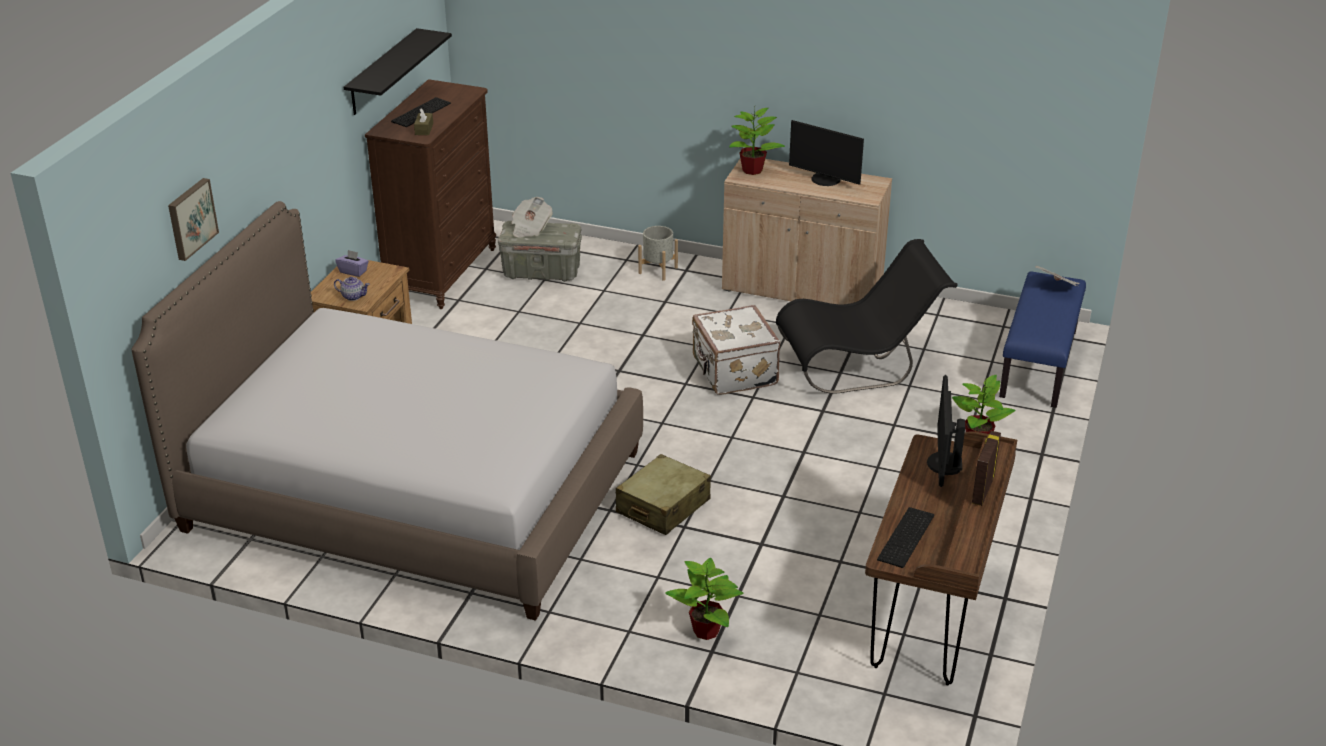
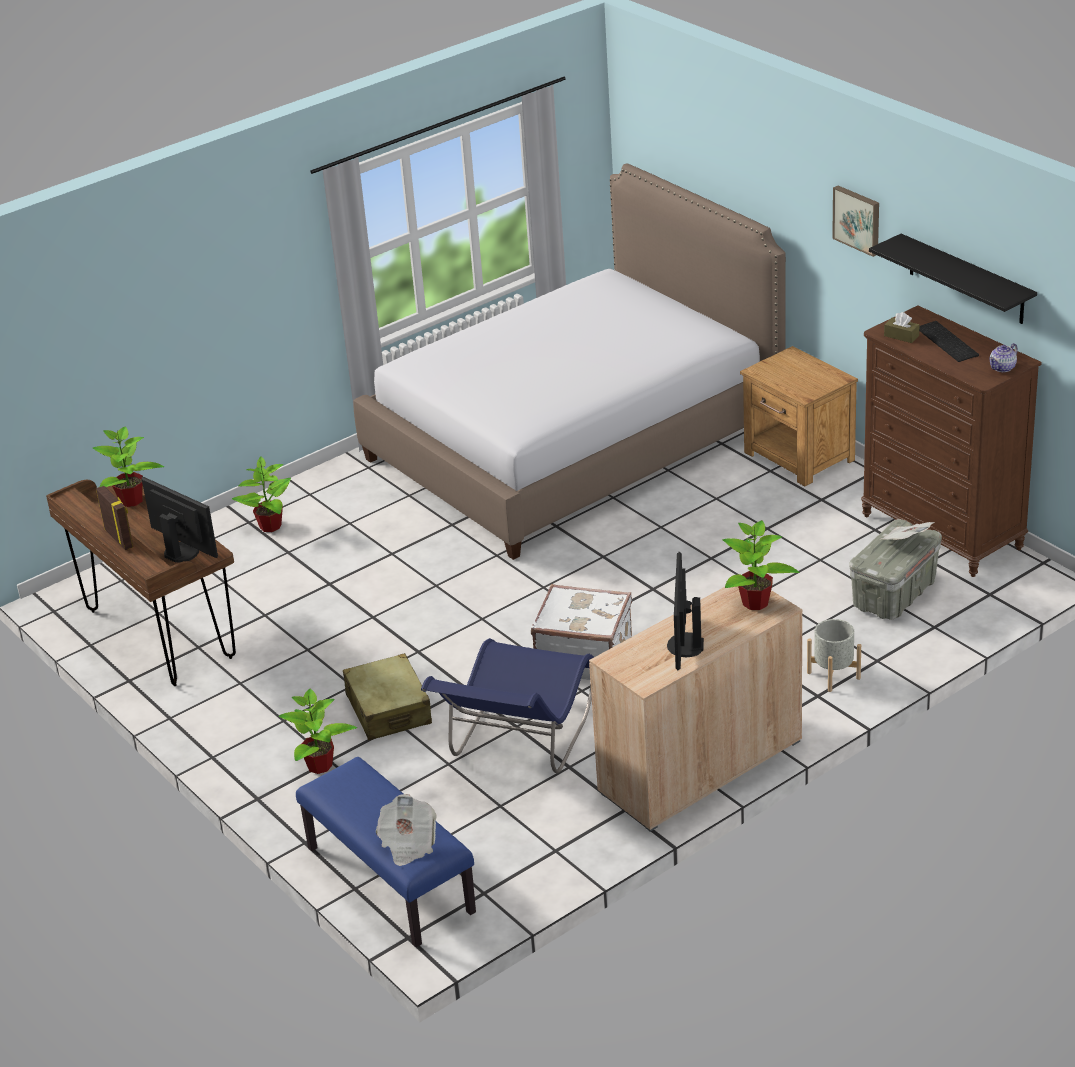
camera: 125 degrees right, 0 degrees up
picture [168,178,219,261] -> picture moved to [832,186,879,257]
teapot [334,277,370,301] -> teapot moved to [989,343,1018,372]
purple tissue box [335,250,369,277] -> none
beige suitcase [616,454,711,535] -> beige suitcase moved to [343,653,432,740]
black chair [776,239,957,394] -> blue chair [421,638,594,773]
monitor [789,120,864,186] -> monitor turned 60 degrees counterclockwise [667,552,704,671]
keyboard [877,507,934,568] -> potted plant [93,426,164,507]

